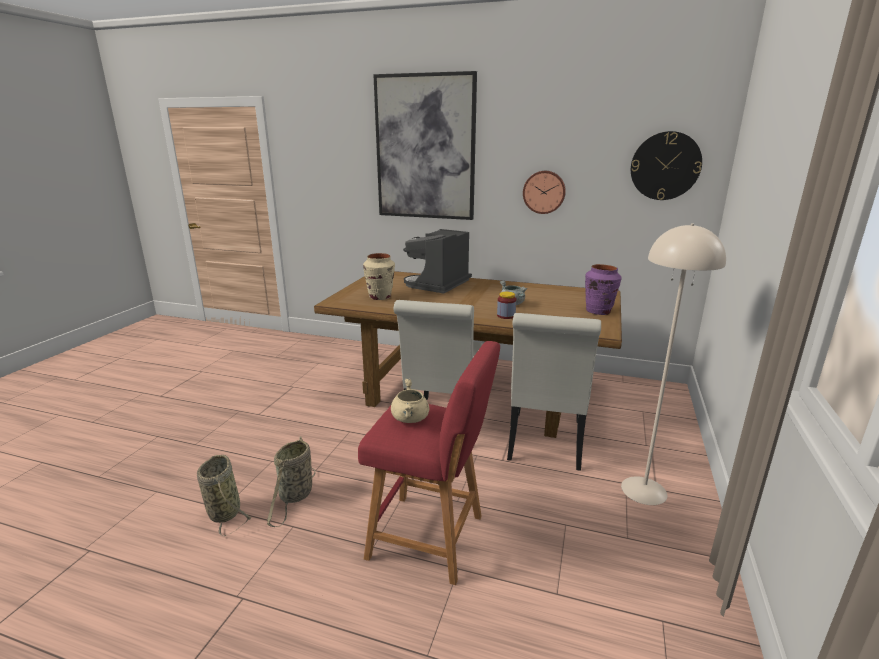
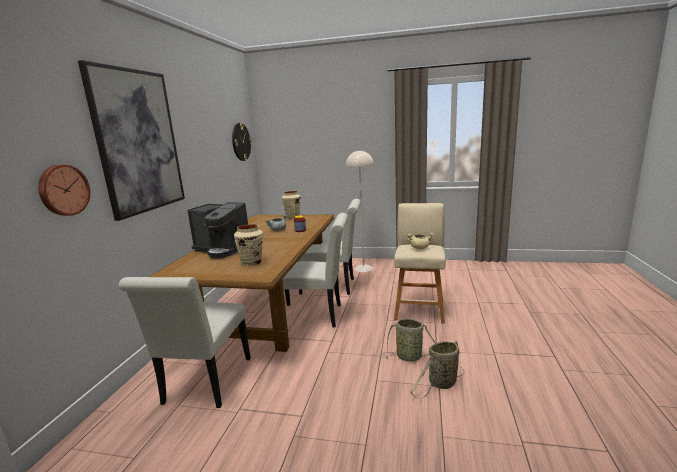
camera: 95 degrees left, 5 degrees down
red stool [358,341,500,585] -> beige stool [394,203,446,324]
wall clock [523,171,566,214] -> wall clock moved to [38,164,90,216]
purple vase [585,264,622,315] -> beige vase [282,191,301,218]
none -> white chair [119,277,251,408]

